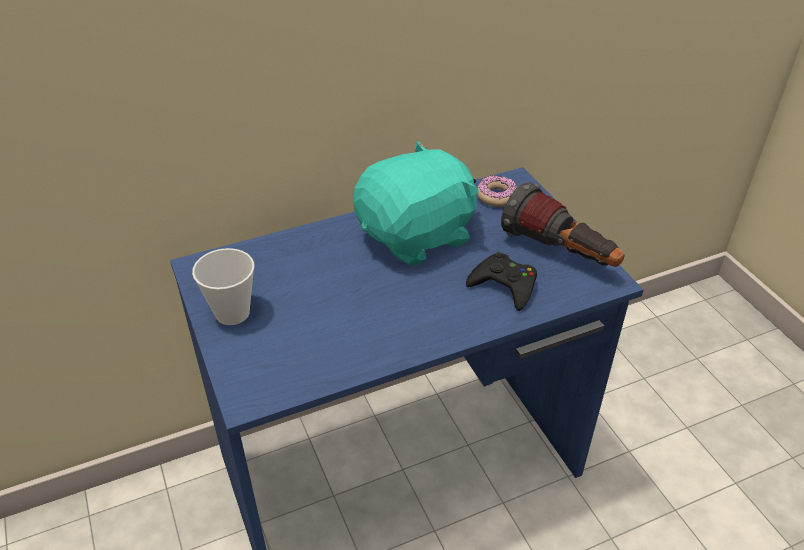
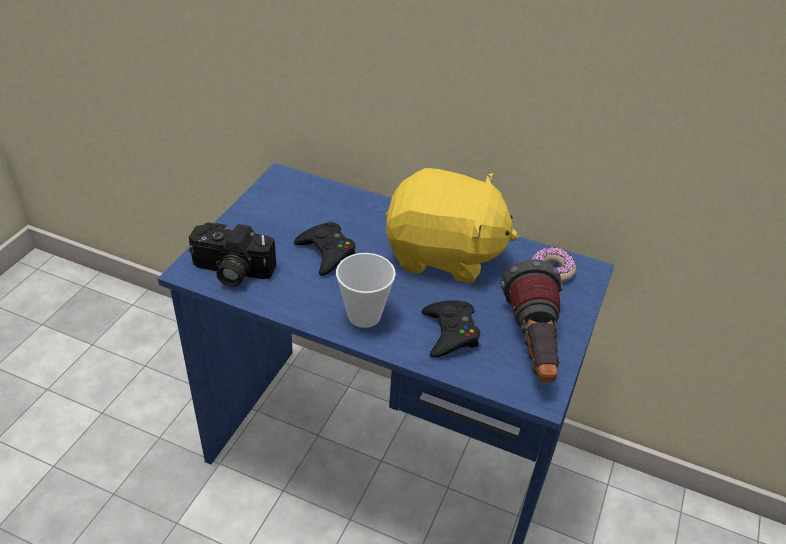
camera: 45 degrees right, 0 degrees up
cup [192,248,254,325] -> cup moved to [336,253,396,328]
turquoise plush toy [353,141,479,266] -> yellow plush toy [386,168,519,283]
none -> camera [189,223,276,287]
none -> black game controller [294,222,355,276]

